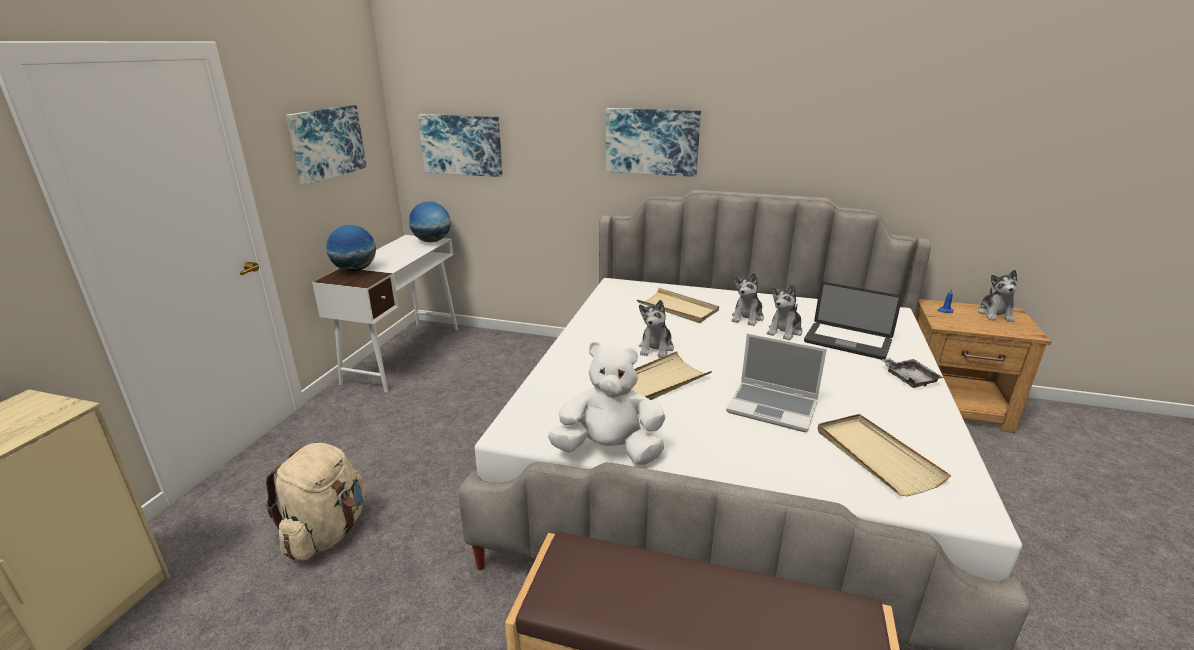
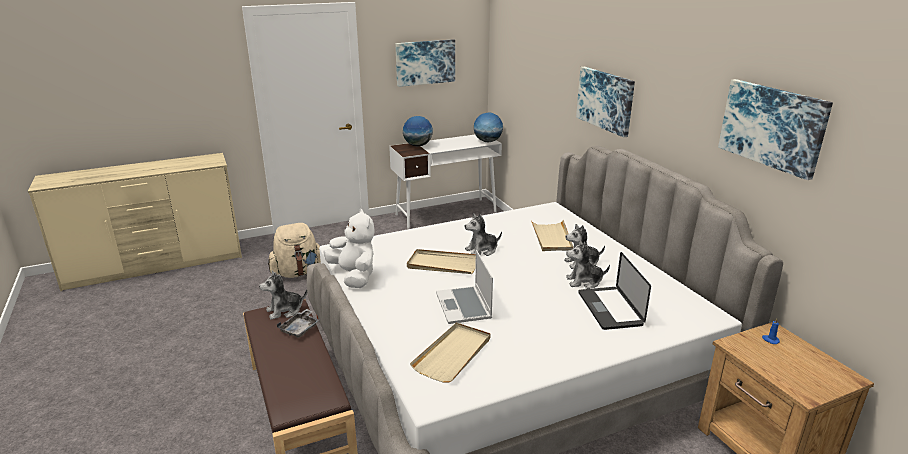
camera: 50 degrees right, 0 degrees up
picture [418,114,503,177] -> picture moved to [718,79,833,180]
grey tray [881,358,943,388] -> grey tray moved to [276,309,320,338]
plush toy [978,270,1018,322] -> plush toy moved to [259,271,307,320]

